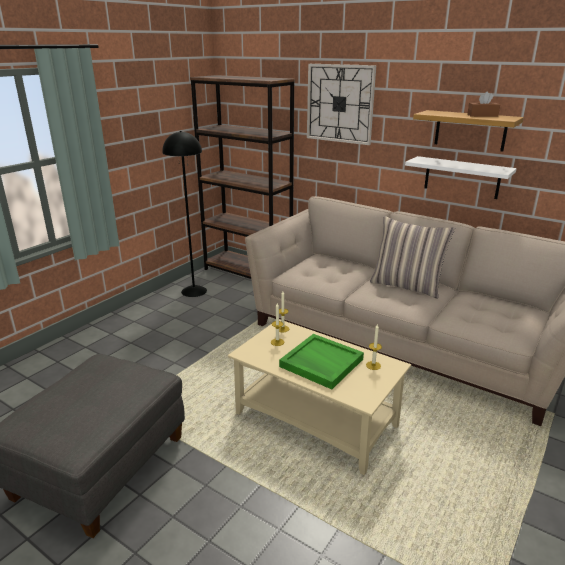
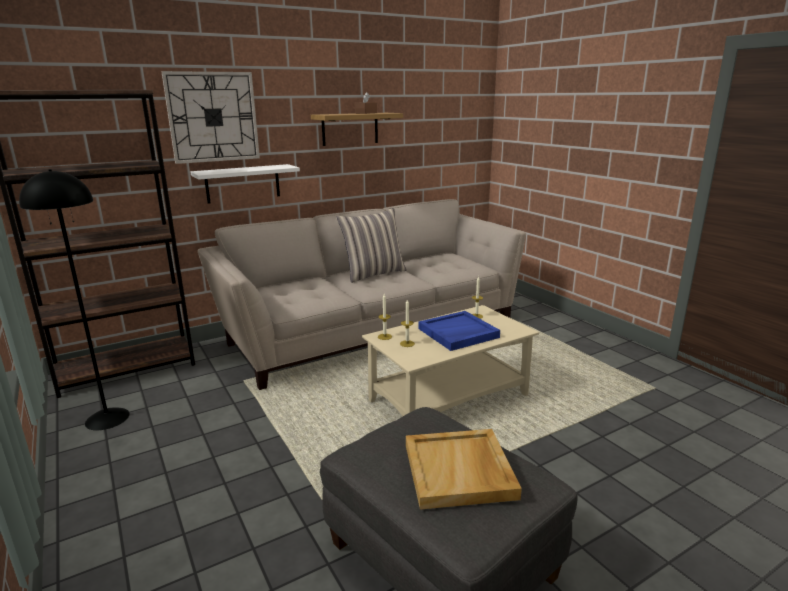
camera: 65 degrees left, 5 degrees down
green tray [279,334,364,389] -> blue tray [418,311,500,351]
white shelf [405,156,517,199] -> white shelf moved to [191,164,300,204]
none -> beige tray [406,429,522,510]

